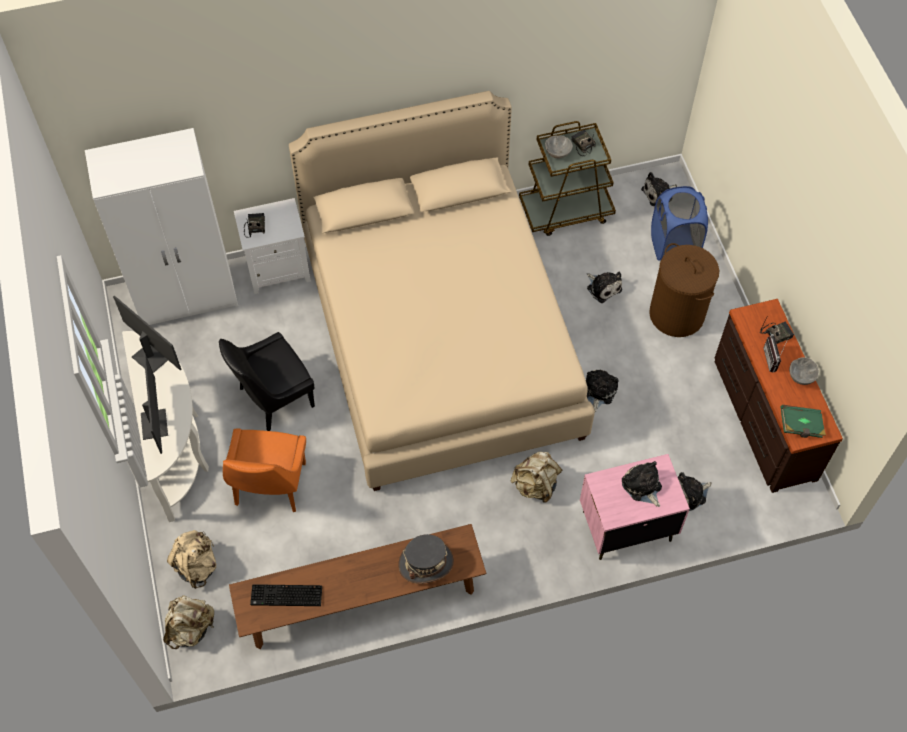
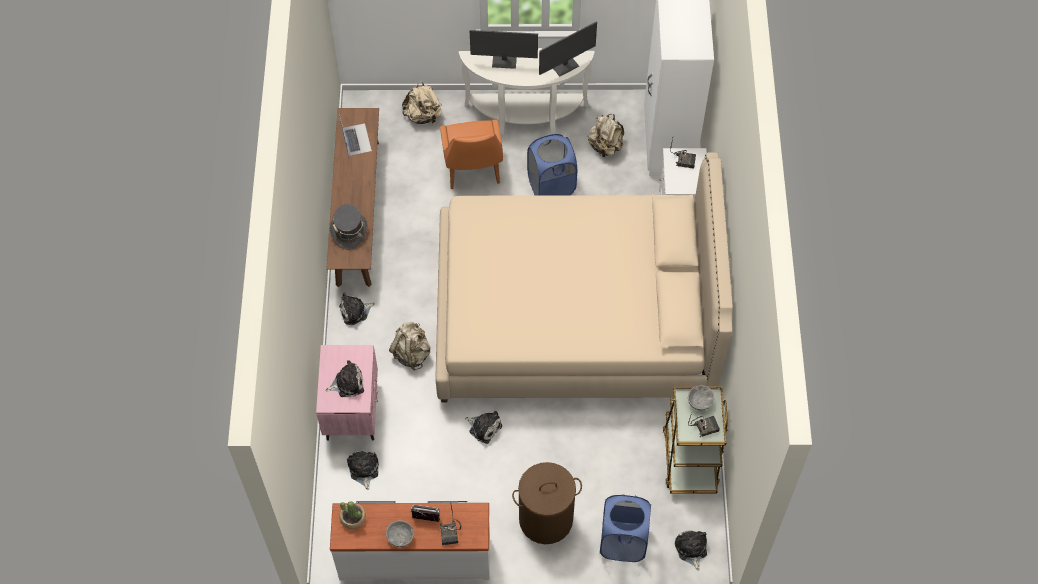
camera: 105 degrees right, 0 degrees up
beige backpack [163,595,215,649] -> beige backpack moved to [588,114,624,157]
black chair [219,332,315,431] -> blue laundry basket [527,134,577,195]
orange chair [223,428,306,512] -> orange chair turned 120 degrees counterclockwise [440,119,503,189]
keyboard [250,584,322,606] -> laptop [340,118,372,156]
plush toy [587,272,622,303] -> plush toy moved to [339,292,375,325]
brown dresser [715,299,843,493] -> white dresser [330,501,490,580]
green book [780,405,826,438] -> potted plant [340,501,366,529]

